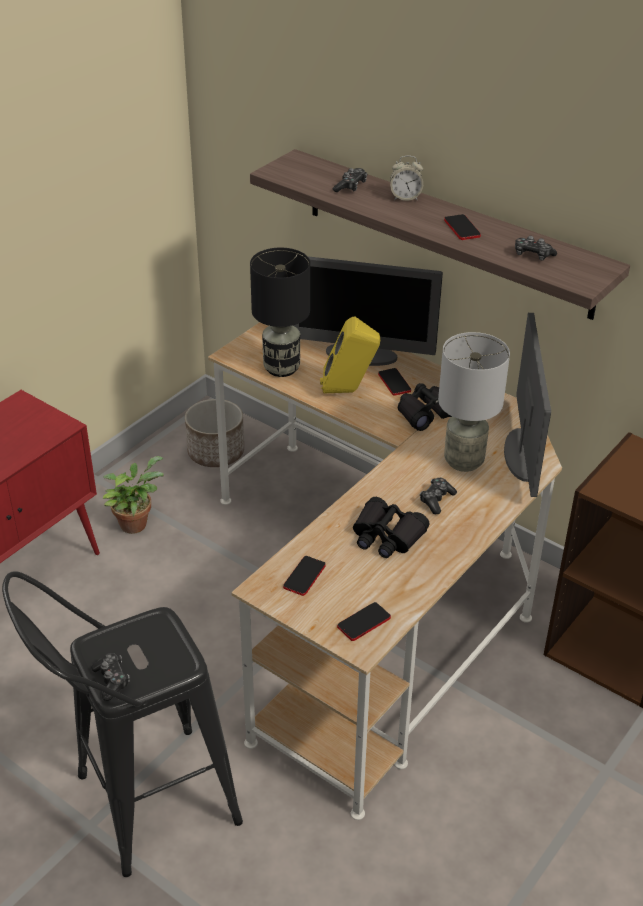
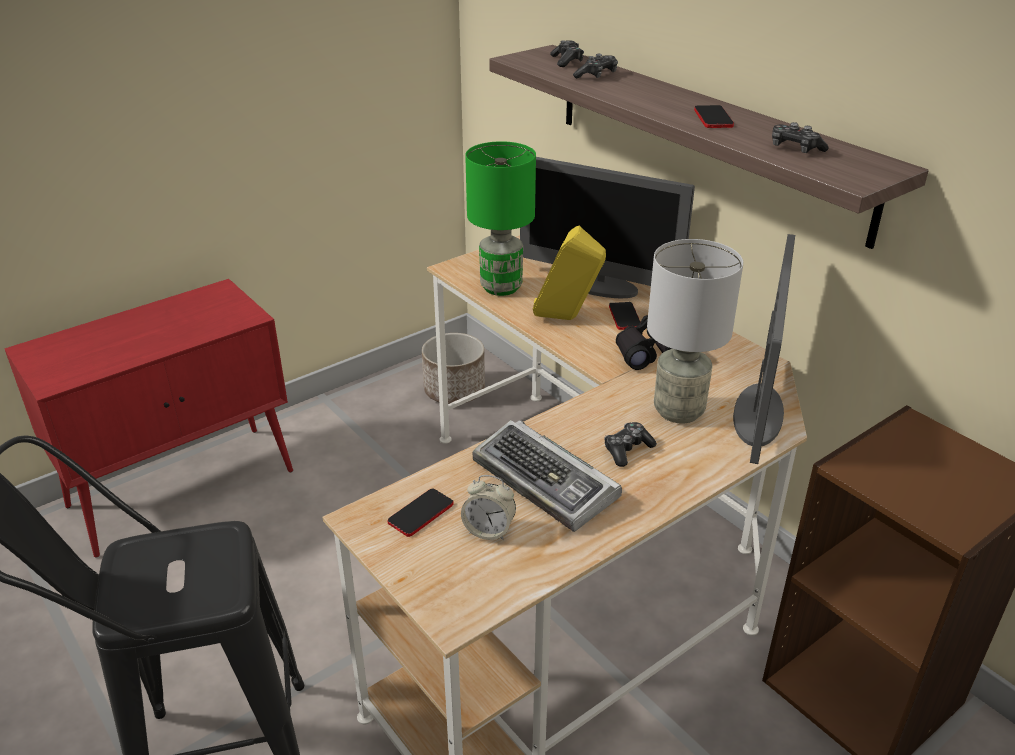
camera: 15 degrees right, 5 degrees down
game controller [91,653,130,701] -> game controller moved to [550,40,584,67]
potted plant [103,456,164,534] -> none
black table lamp [250,248,310,377] -> green table lamp [465,141,536,296]
phone [337,602,391,641] -> none
black binoculars [353,497,429,558] -> keyboard [473,420,622,532]
alarm clock [390,156,423,201] -> alarm clock moved to [461,475,516,540]

